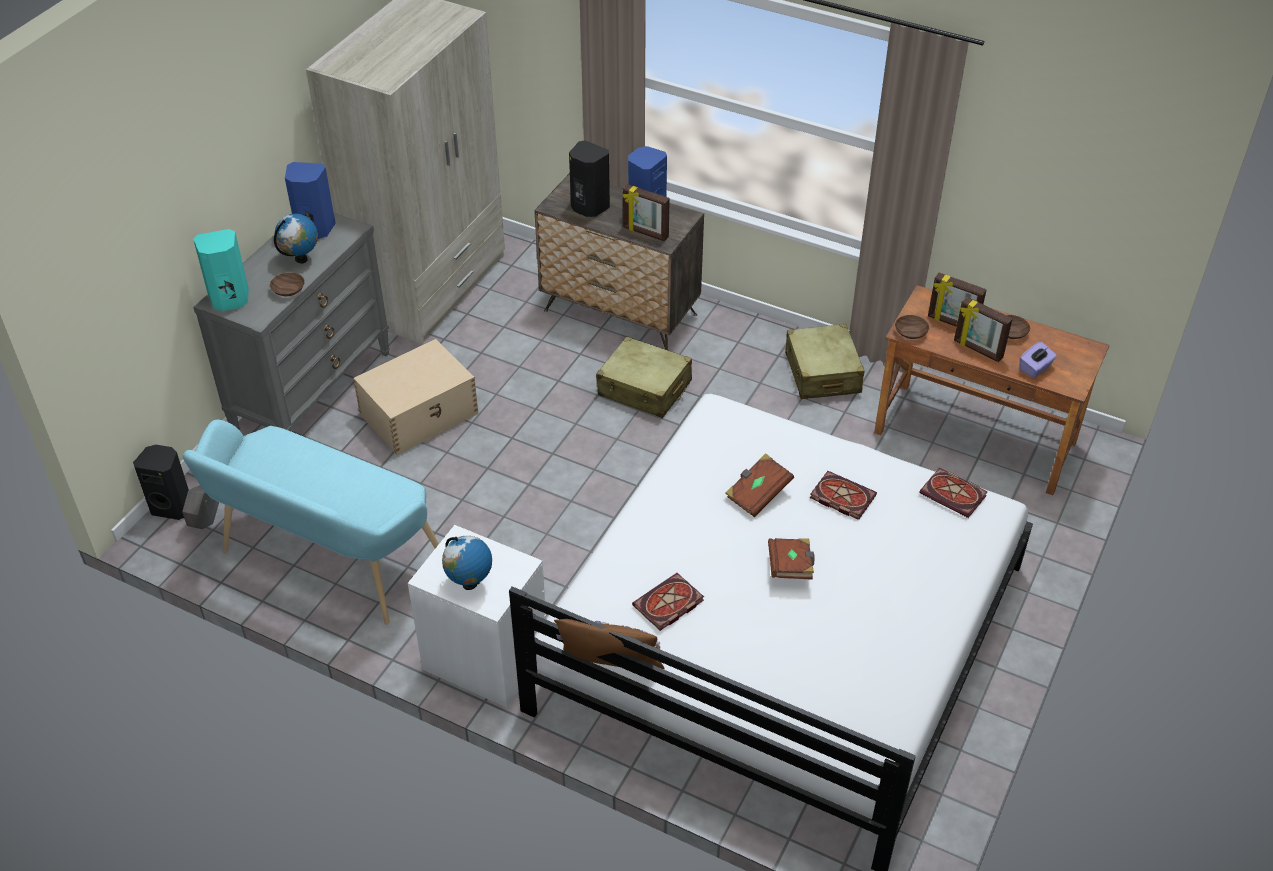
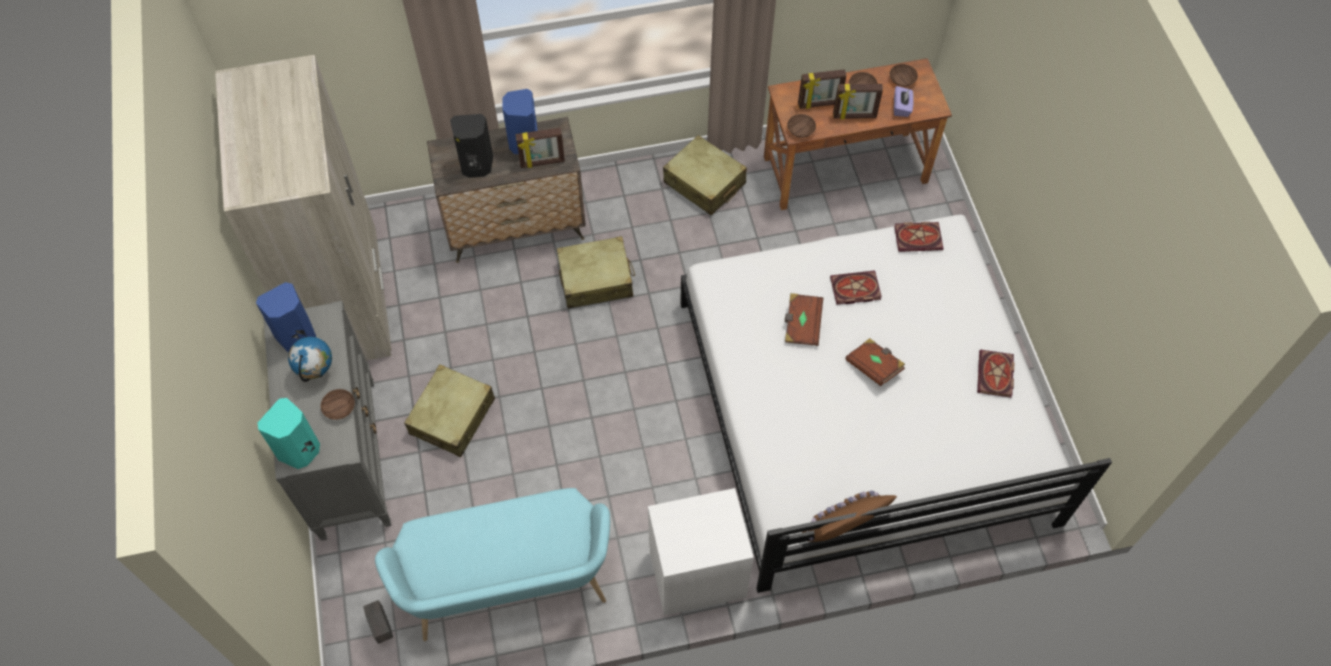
camera: 40 degrees left, 15 degrees up
black speaker [133,445,189,520] -> none
beige storage box [353,339,478,455] -> beige suitcase [404,364,495,457]
globe [442,536,492,590] -> none
book [632,573,704,631] -> book moved to [977,350,1014,398]
none -> brown bowl [890,64,918,87]

